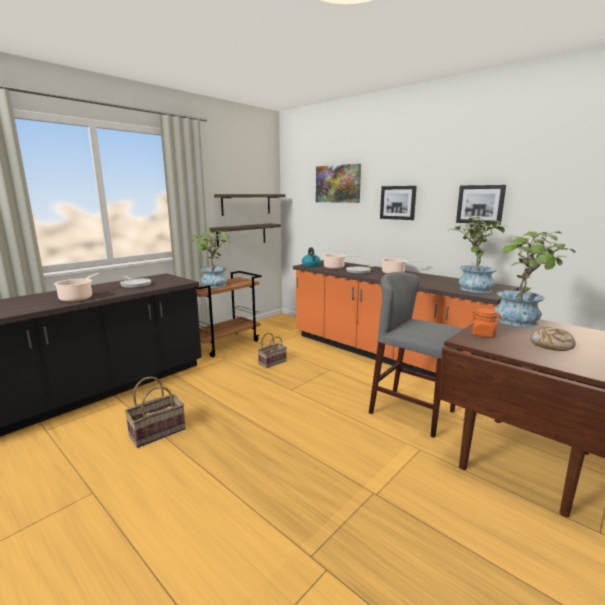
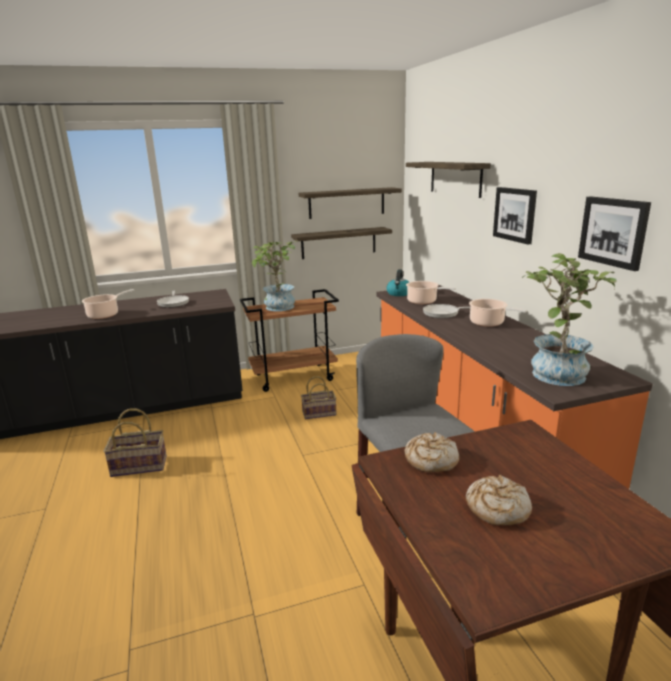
camera: 30 degrees right, 5 degrees up
picture [316,164,361,203] -> shelf [406,162,491,198]
orange jar [470,309,502,338] -> bread [405,432,459,472]
potted plant [494,231,575,327] -> none

